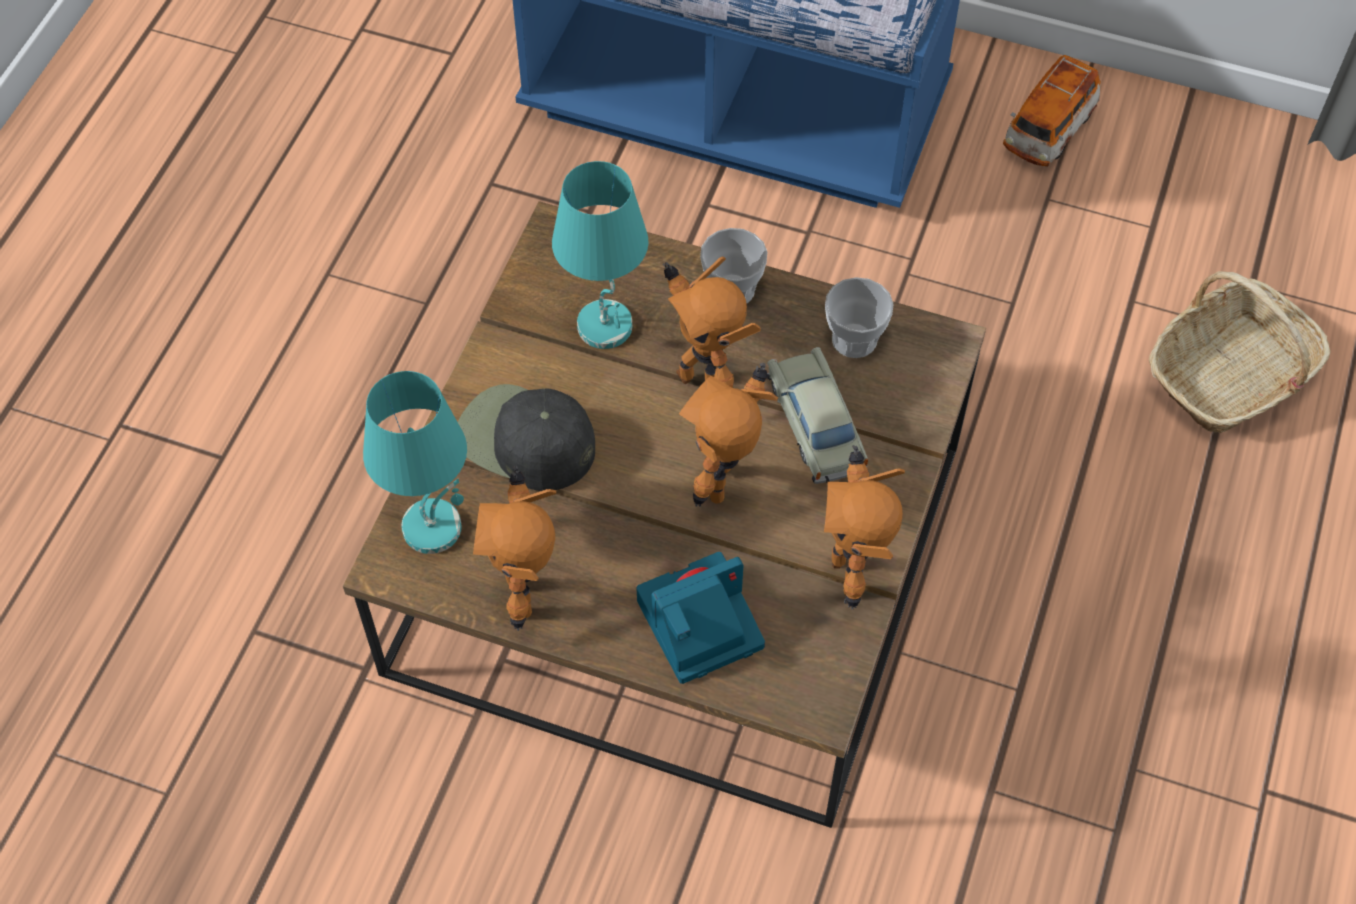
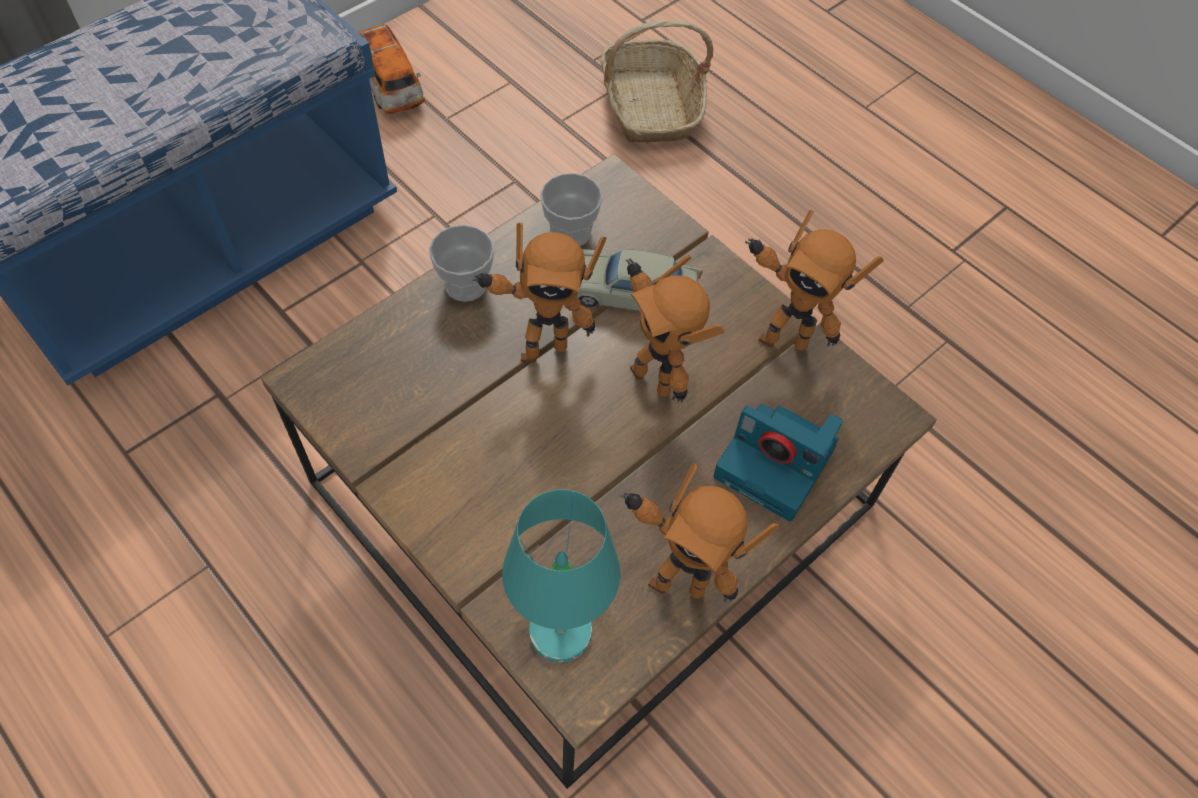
camera: 65 degrees left, 0 degrees up
black cap [458,384,595,491] -> none
turquoise table lamp [552,161,648,349] -> none
camera [636,552,765,684] -> camera turned 60 degrees counterclockwise [713,404,843,521]

